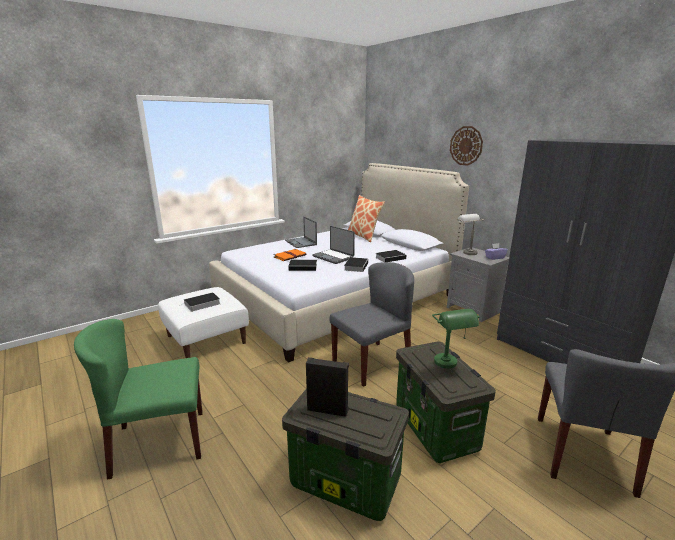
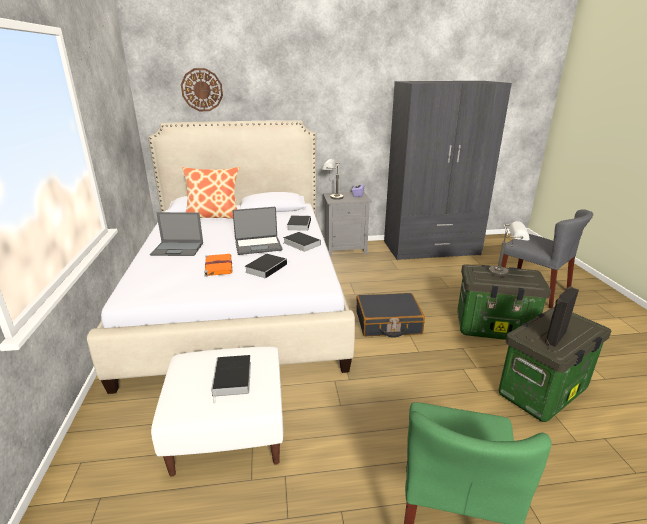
camera: 60 degrees left, 5 degrees up
grey chair [330,262,414,387] -> black suitcase [356,293,425,338]
green table lamp [432,309,480,369] -> grey table lamp [489,221,530,276]
wall clock [450,126,483,166] -> wall clock moved to [181,68,223,111]

